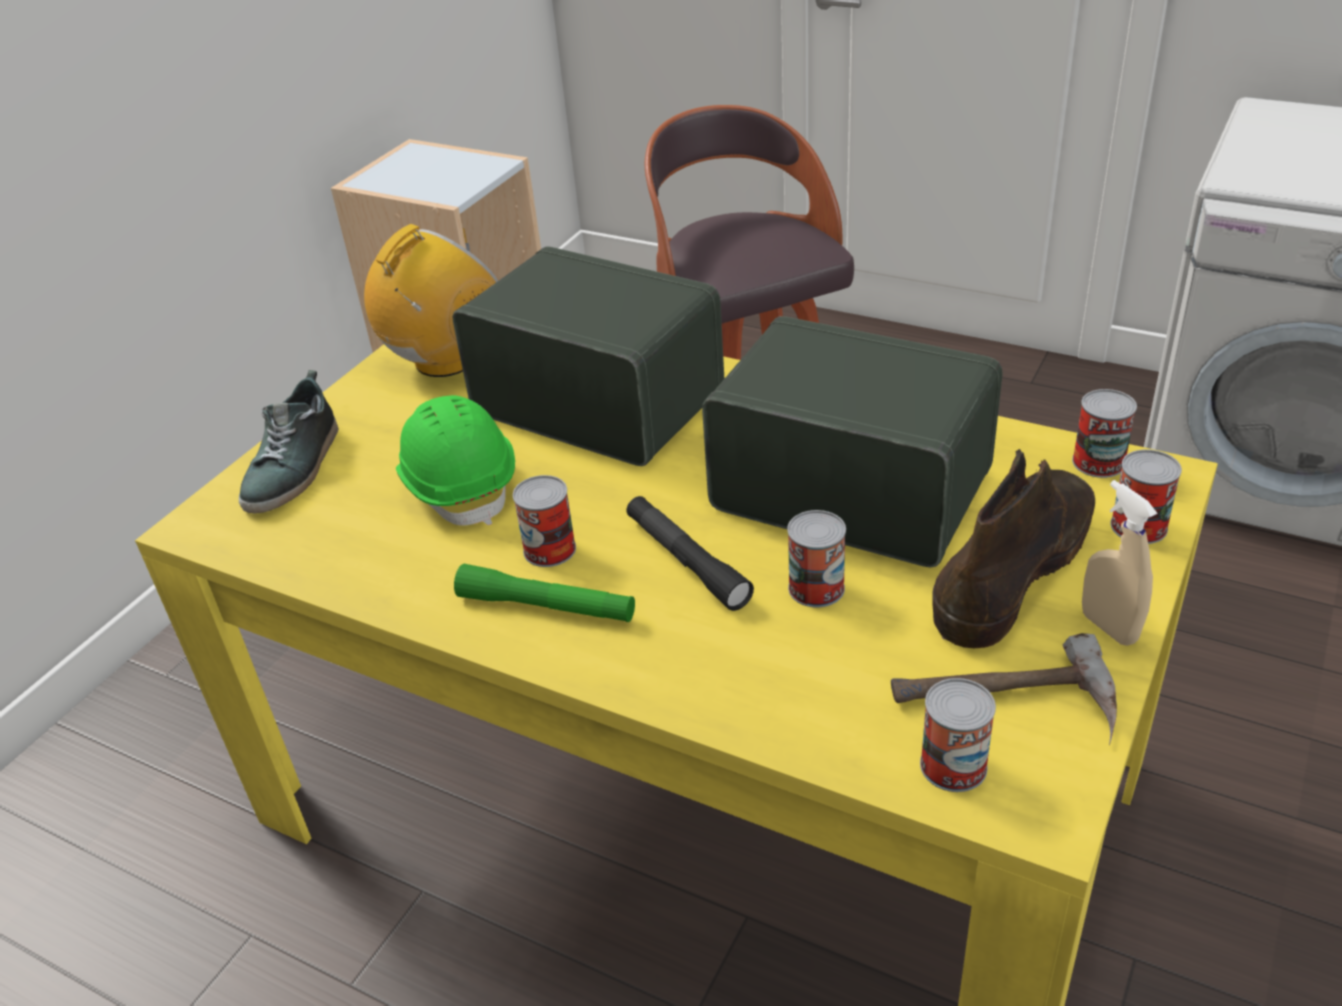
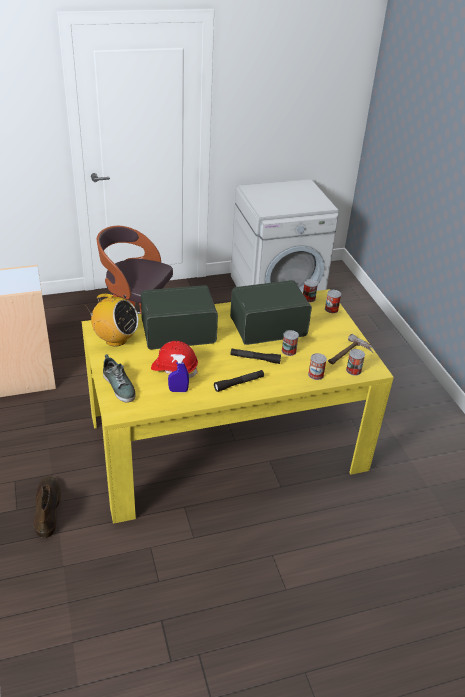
camera: 50 degrees left, 0 degrees up
radio [364,224,498,377] -> radio turned 120 degrees clockwise [86,294,139,346]
green hard hat [396,395,515,526] -> red hard hat [151,341,198,378]
green flashlight [454,564,635,622] -> black flashlight [214,370,264,392]
can [513,475,576,567] -> can moved to [308,353,327,380]
brown boot [932,449,1095,648] -> brown boot moved to [33,476,61,538]
beige spray bottle [1082,480,1157,646] -> none
none -> blue spray bottle [168,354,189,392]

